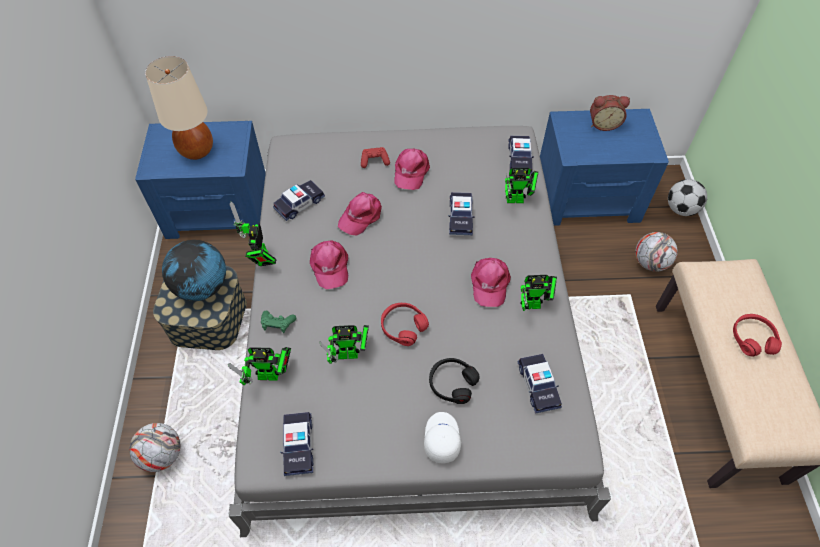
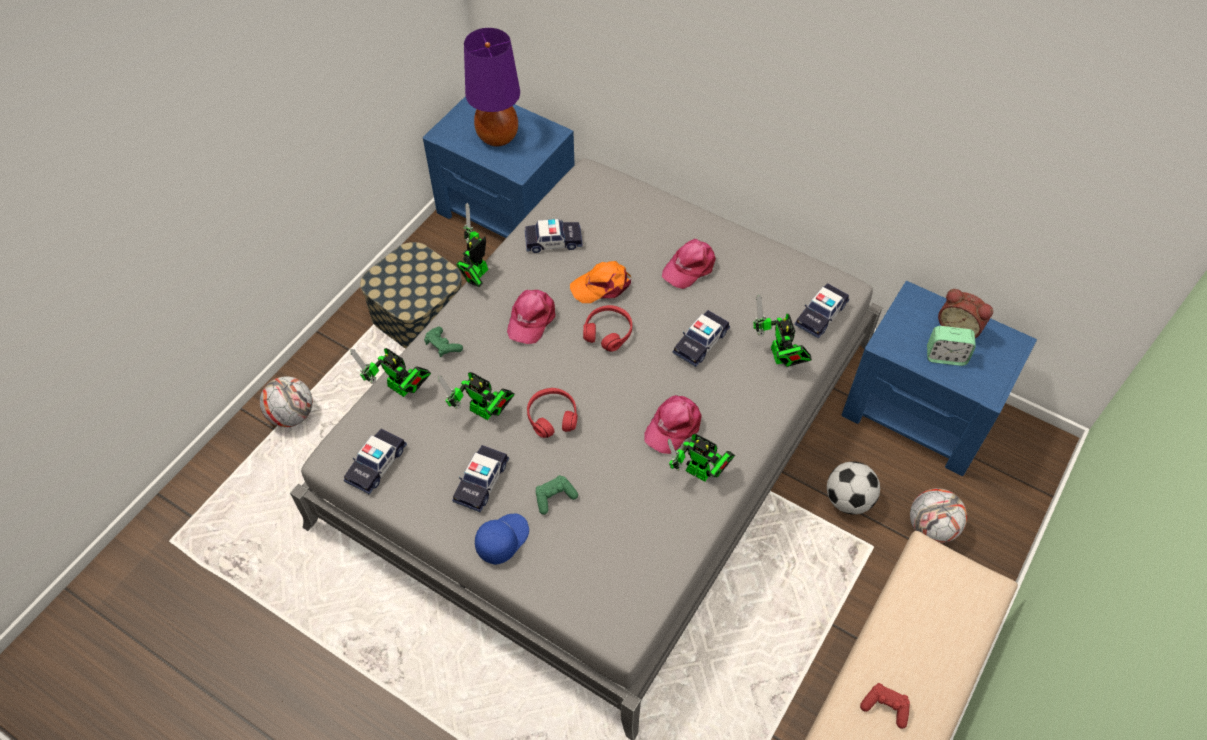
camera: 35 degrees right, 0 degrees up
beige table lamp [145,56,213,160] -> purple table lamp [464,28,520,147]
globe [162,240,226,301] -> none
pink cap [338,192,382,236] -> orange cap [570,261,631,303]
red game controller [361,147,390,168] -> red game controller moved to [860,683,910,729]
white cap [424,412,461,463] -> blue cap [475,514,529,565]
black headphones [429,358,479,404] -> green game controller [536,475,578,515]
toy robot [505,168,539,203] -> toy robot turned 45 degrees clockwise [753,295,812,367]
toy car [517,354,562,414] -> toy car moved to [452,445,509,513]
football [668,179,707,216] -> football moved to [827,461,880,515]
red headphones [733,314,782,357] -> red headphones moved to [583,305,632,352]
none -> alarm clock [927,326,976,366]

